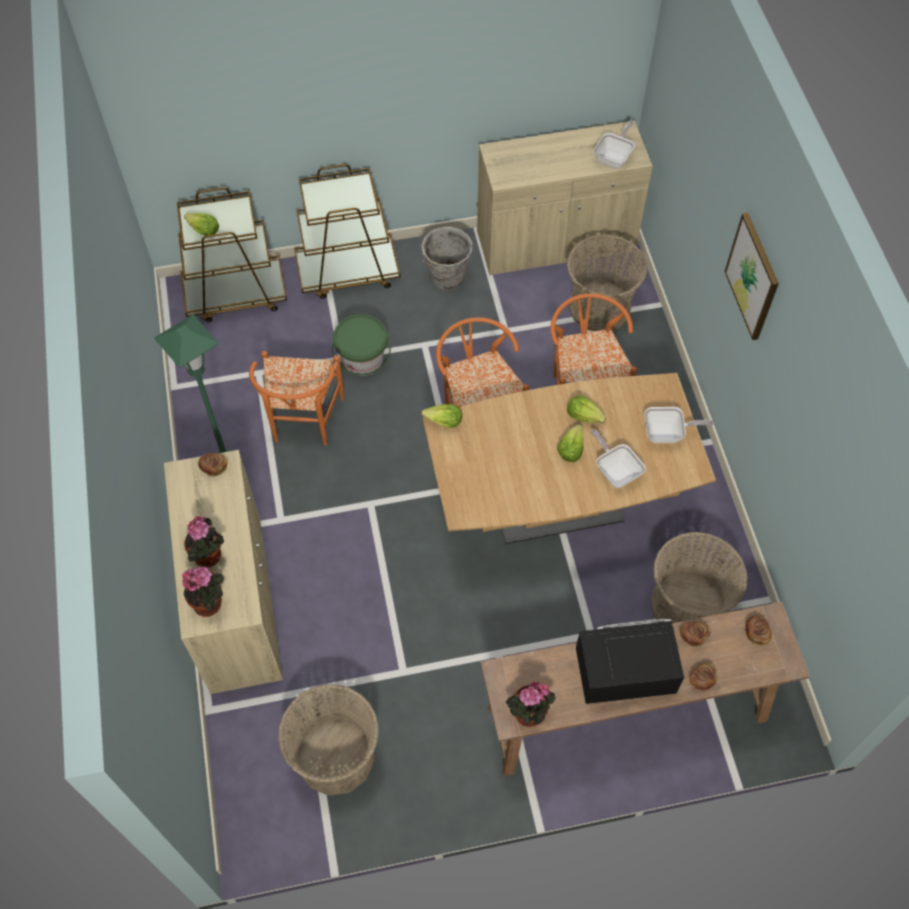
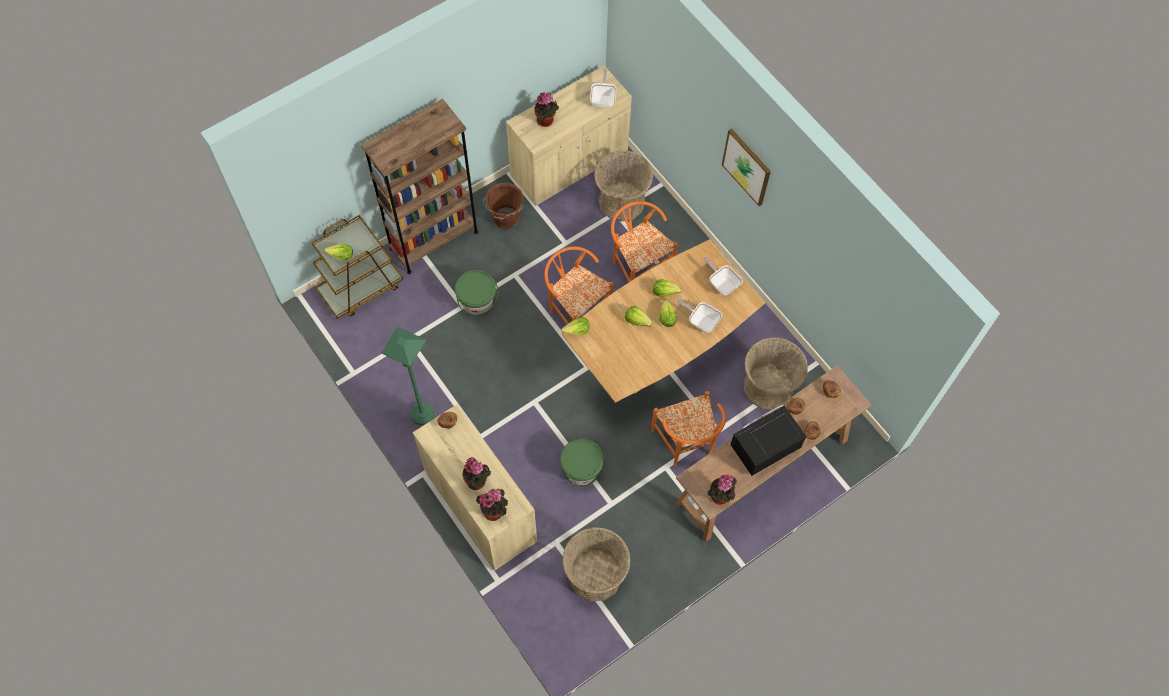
camera: 25 degrees left, 5 degrees up
orange chair [249,351,344,446] -> orange chair moved to [651,391,726,466]
brown cart [294,164,400,299] -> brown bookcase [361,99,478,274]
grey bucket [419,227,472,291] -> brown bucket [483,183,524,229]
frying pan [645,407,713,443] -> frying pan turned 105 degrees counterclockwise [703,257,743,296]
none -> potted plant [534,92,559,127]
none -> green bucket [560,439,604,488]
none -> lettuce [625,306,653,327]

